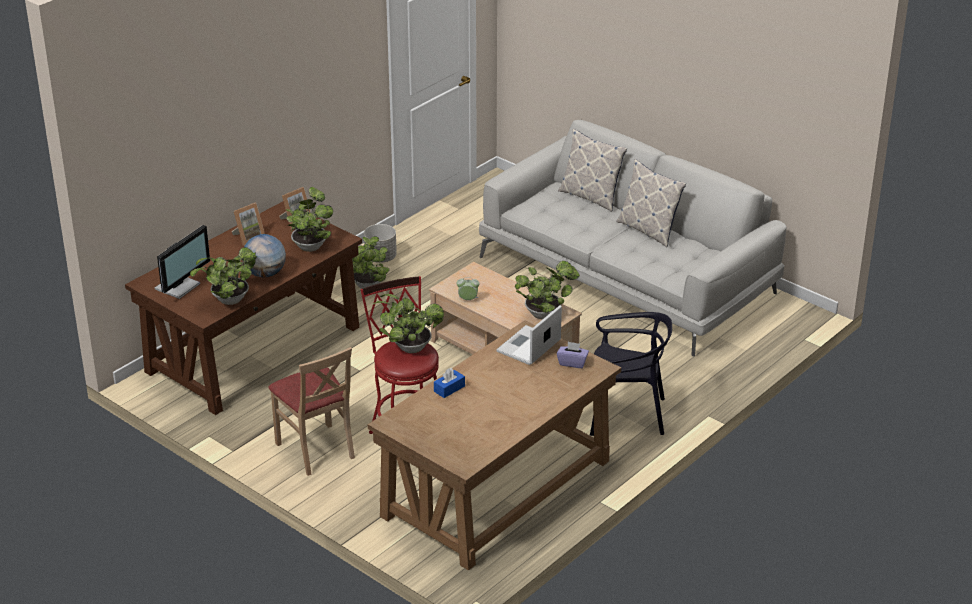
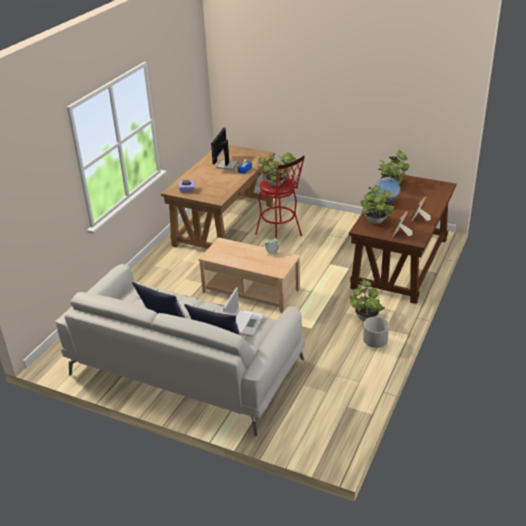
camera: 165 degrees right, 0 degrees up
monitor [155,225,210,299] -> monitor moved to [211,128,238,170]
beige chair [268,347,355,476] -> none
laptop [496,305,562,365] -> laptop moved to [223,287,264,337]
potted plant [515,261,580,319] -> none
black chair [590,312,672,436] -> none

